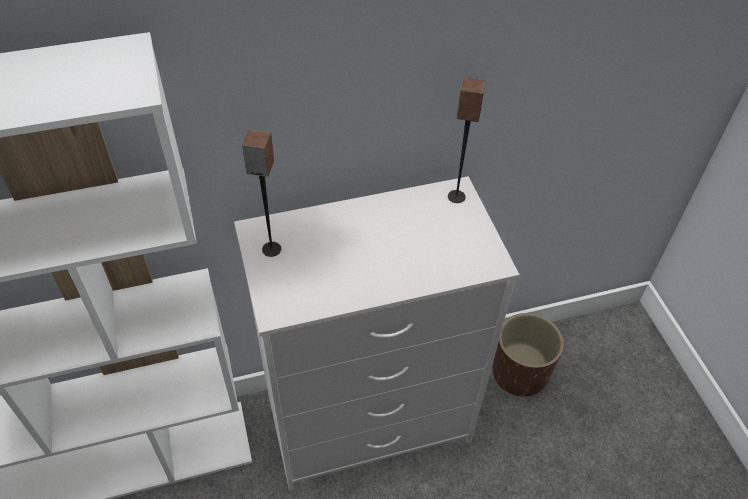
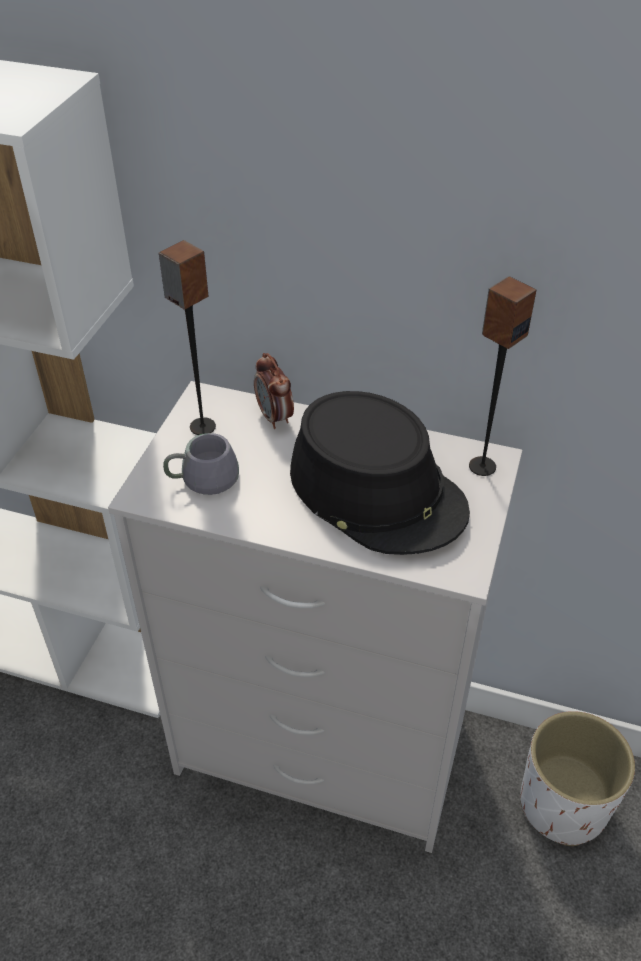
camera: 35 degrees right, 5 degrees down
brown planter [492,313,564,397] -> white planter [520,711,635,846]
none -> grey mug [163,433,239,495]
none -> alarm clock [254,353,294,429]
none -> black hat [290,391,470,555]

